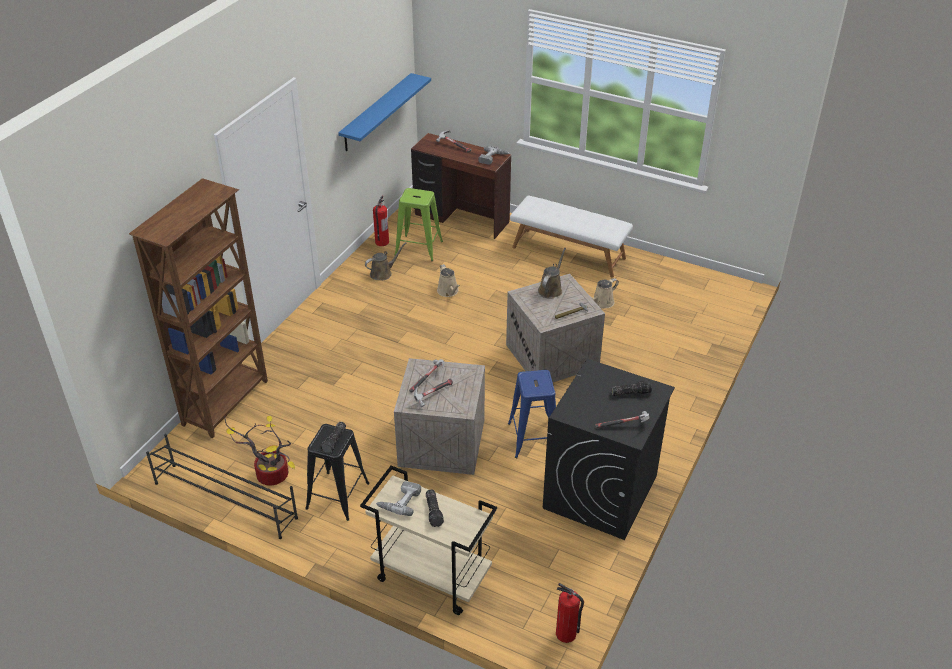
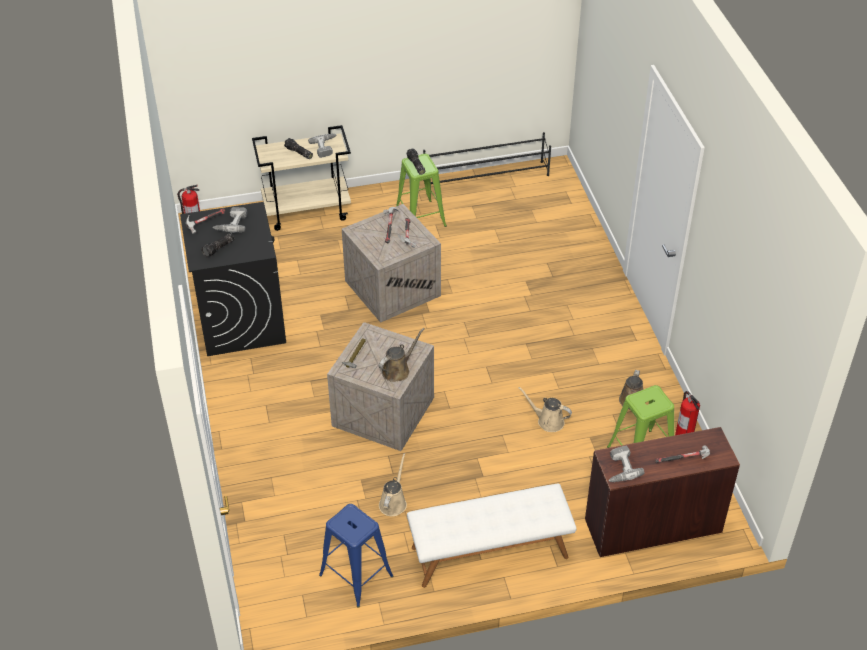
camera: 140 degrees right, 5 degrees up
brown bookcase [129,178,268,438] -> none
potted plant [224,416,295,486] -> none
black stool [305,424,370,521] -> green stool [396,154,447,227]
blue shelf [338,73,431,152] -> none
blue stool [508,370,556,459] -> blue stool moved to [319,504,393,607]
brown watering can [538,248,566,299] -> brown watering can turned 120 degrees counterclockwise [379,328,424,382]
none -> power drill [213,207,247,233]

